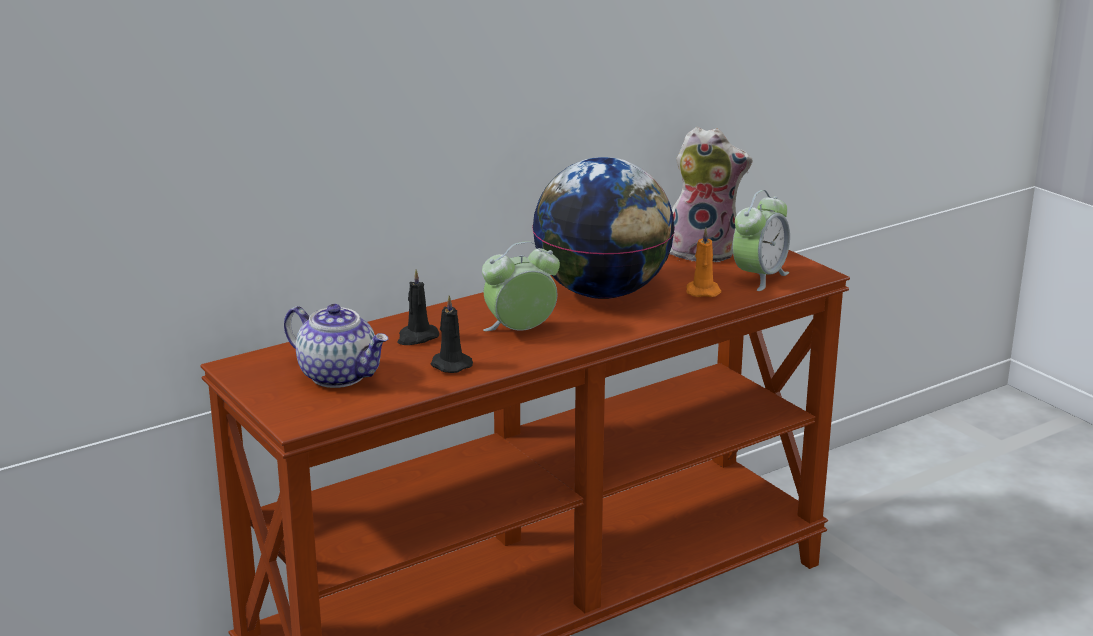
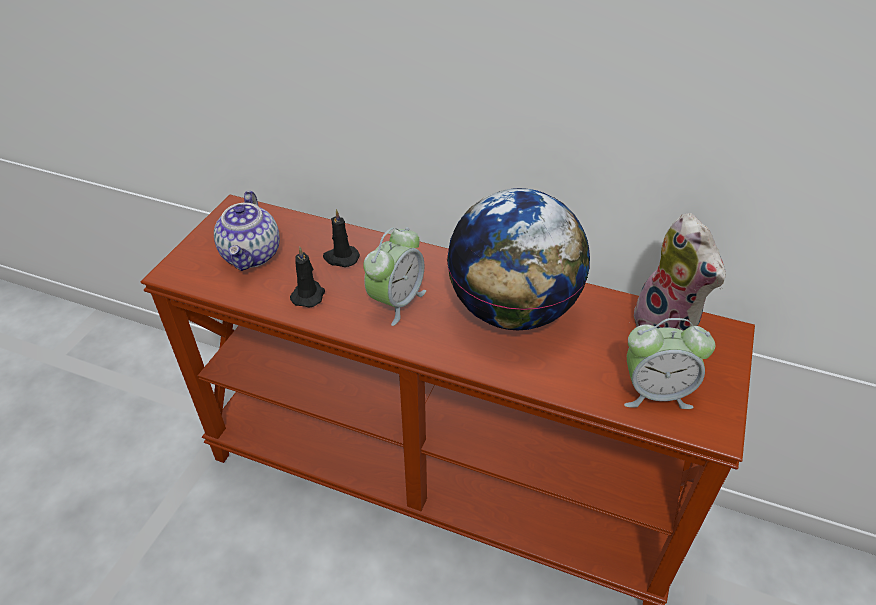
camera: 55 degrees right, 20 degrees up
alarm clock [482,241,560,331] -> alarm clock turned 90 degrees clockwise [363,227,426,326]
orange candle [686,228,721,297] -> none

